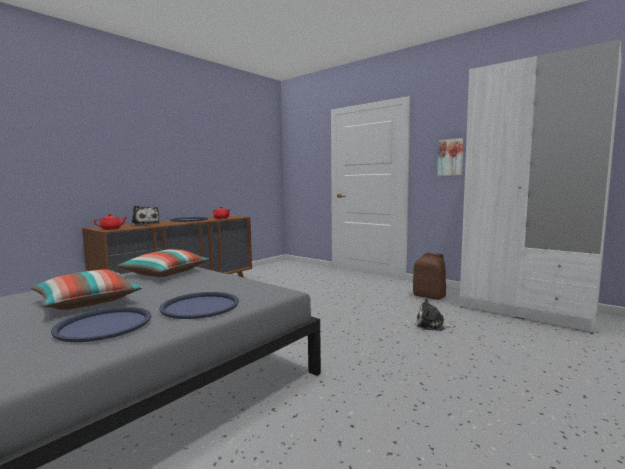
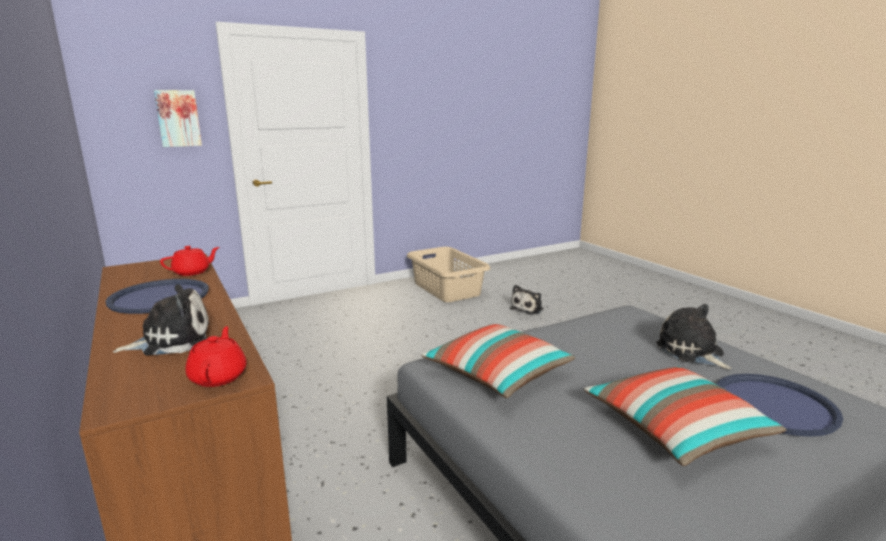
camera: 70 degrees left, 10 degrees up
blue tray [159,292,239,319] -> plush toy [656,304,732,369]
brown backpack [413,252,446,300] -> beige laundry basket [407,247,490,302]
picture [437,138,463,176] -> picture moved to [154,90,202,147]
white wardrobe [460,39,622,334] -> none

